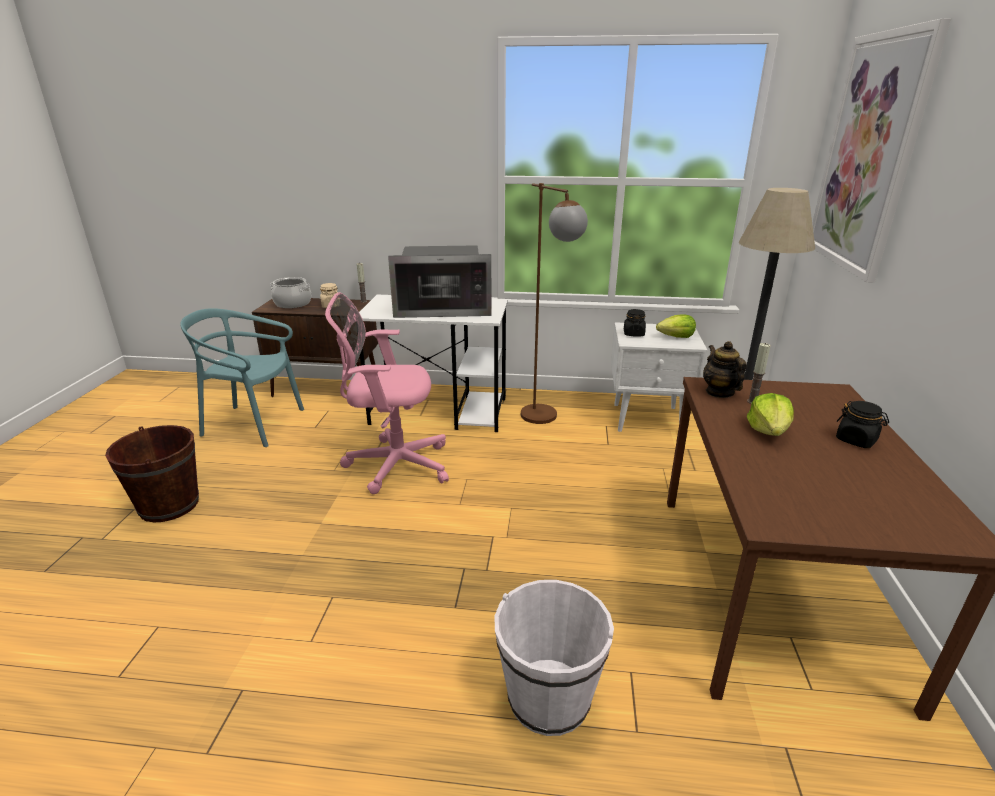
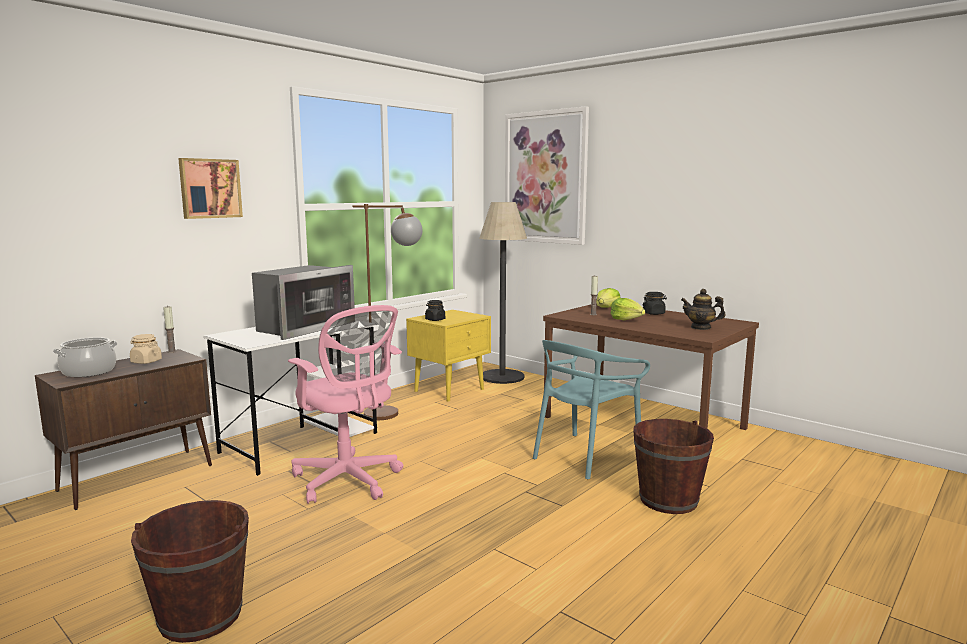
camera: 55 degrees left, 15 degrees down
turquoise chair [180,308,304,447] -> turquoise chair moved to [533,340,650,479]
pink office chair [325,292,449,494] -> pink office chair turned 75 degrees counterclockwise [288,305,403,504]
white bucket [494,580,614,736] -> brown bucket [633,419,714,514]
white nightstand [611,322,707,432] -> yellow nightstand [406,310,491,402]
lettuce [656,314,696,338] -> lettuce moved to [597,288,620,308]
teapot [703,341,747,398] -> teapot moved to [681,289,725,330]
none -> picture [178,158,243,219]

